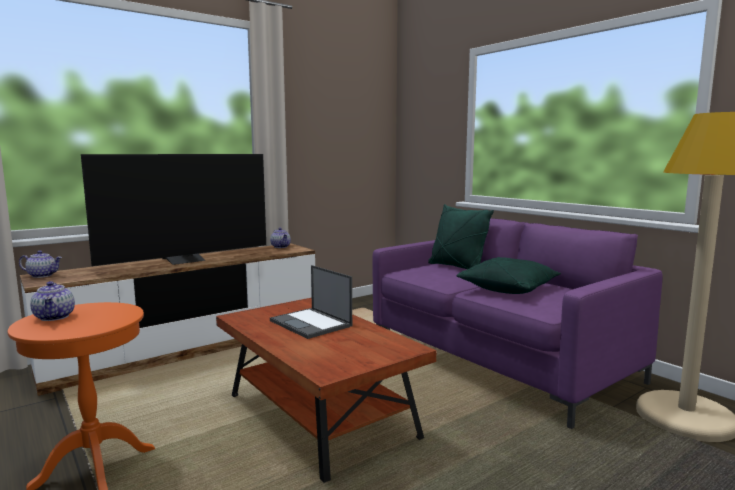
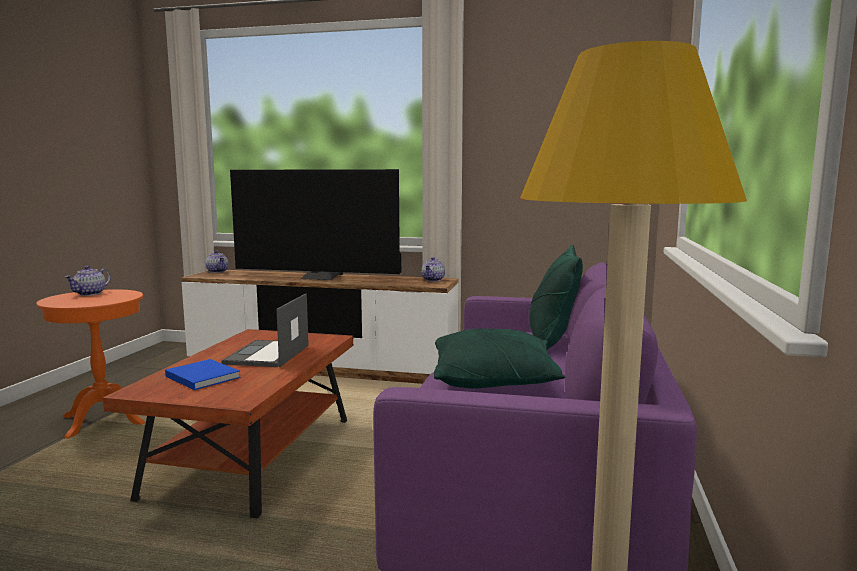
camera: 50 degrees right, 0 degrees up
none -> blue book [165,359,240,390]

